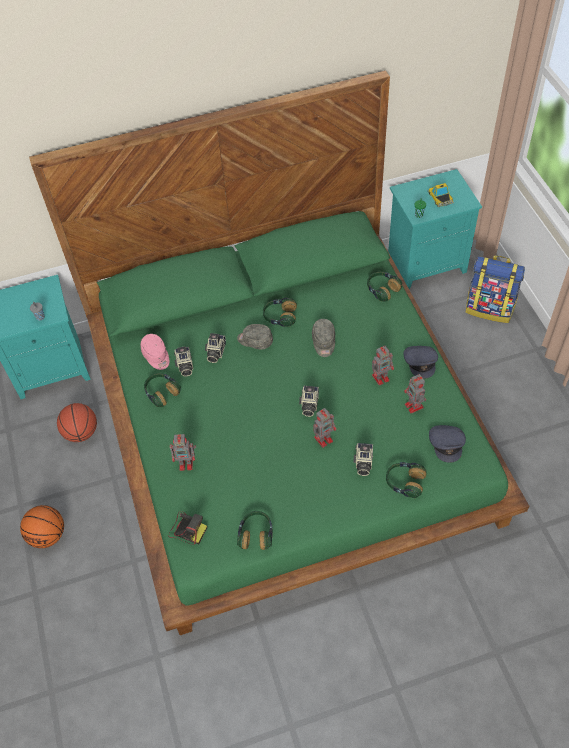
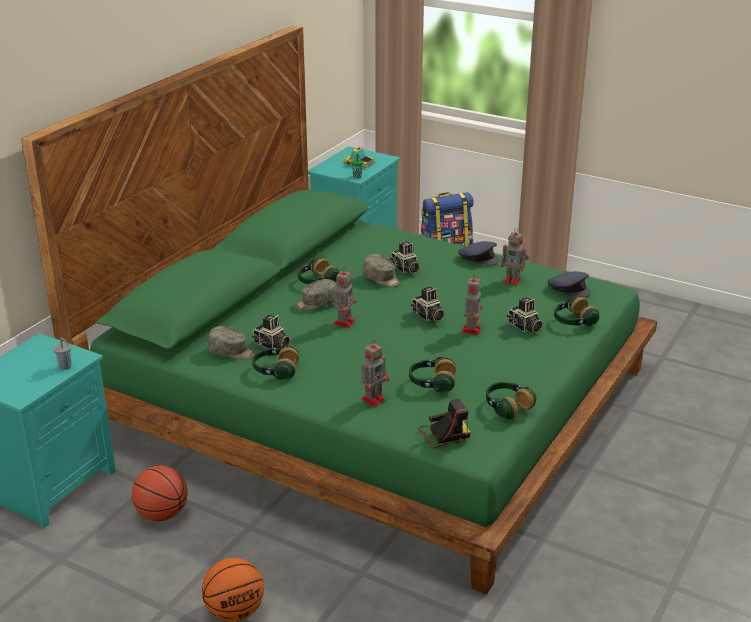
camera: 45 degrees left, 25 degrees down
pink cap [141,334,169,370] -> grey cap [208,326,255,360]
camera [205,333,226,363] -> camera moved to [390,241,420,274]
headphones [367,272,402,302] -> headphones moved to [409,357,456,392]
toy robot [372,346,394,385] -> toy robot moved to [334,267,356,328]

